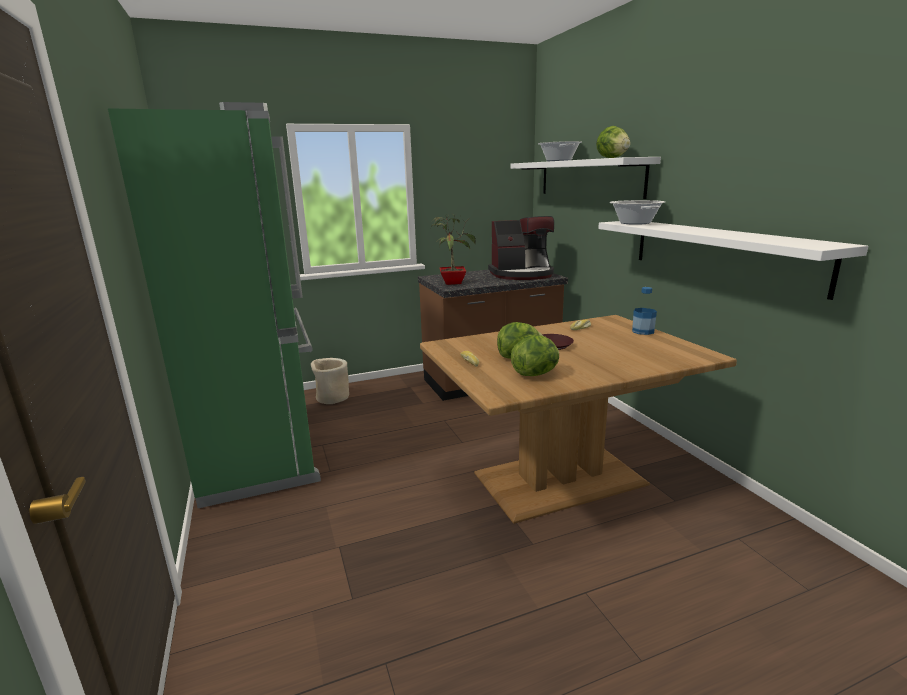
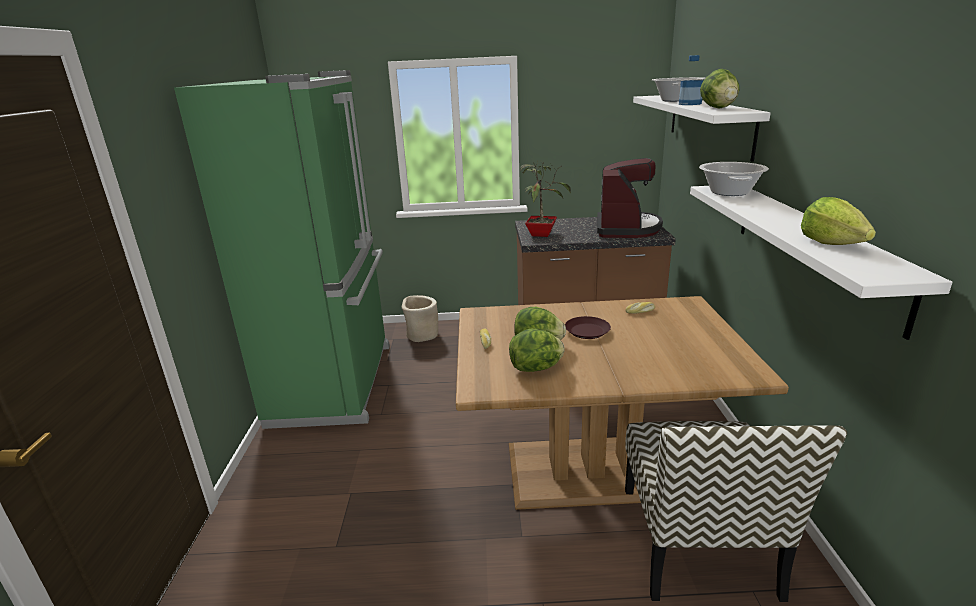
camera: 20 degrees right, 5 degrees up
coffee machine [488,216,554,280] -> coffee machine turned 90 degrees counterclockwise [597,158,663,238]
bottle [632,287,657,335] -> bottle moved to [679,55,704,105]
none -> chair [625,421,847,602]
none -> lettuce [801,197,876,245]

